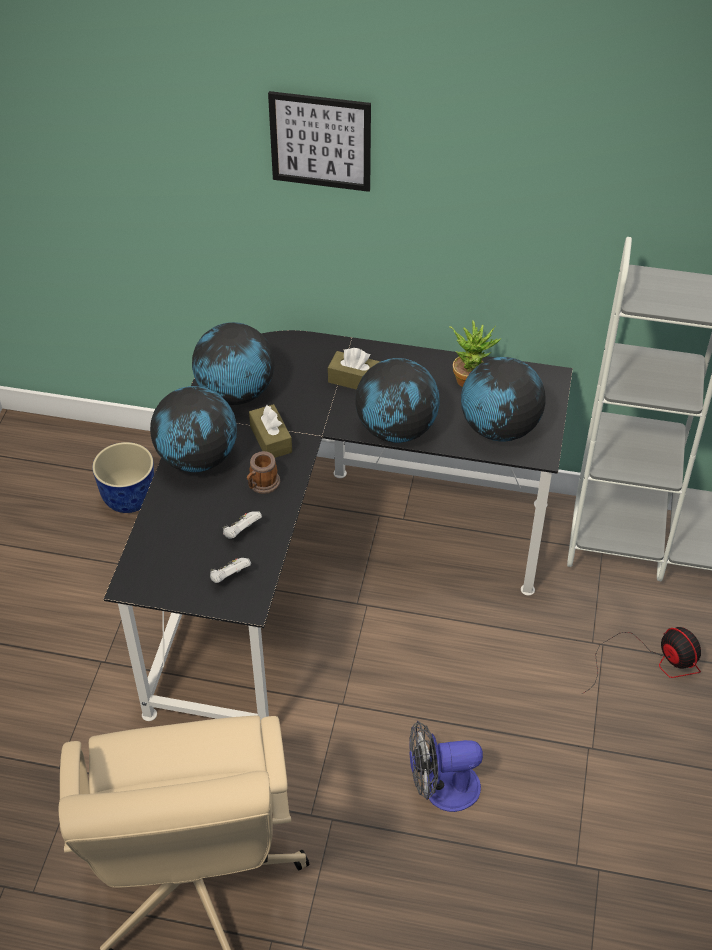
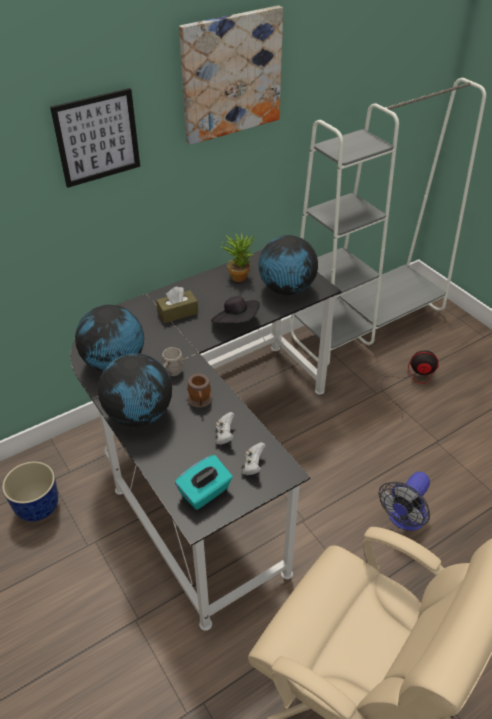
camera: 45 degrees left, 5 degrees down
brown tissue box [249,404,292,458] -> grey mug [162,347,183,376]
globe [355,358,440,443] -> black hat [211,296,260,323]
none -> turquoise tissue box [175,455,233,510]
none -> picture [179,6,283,145]

